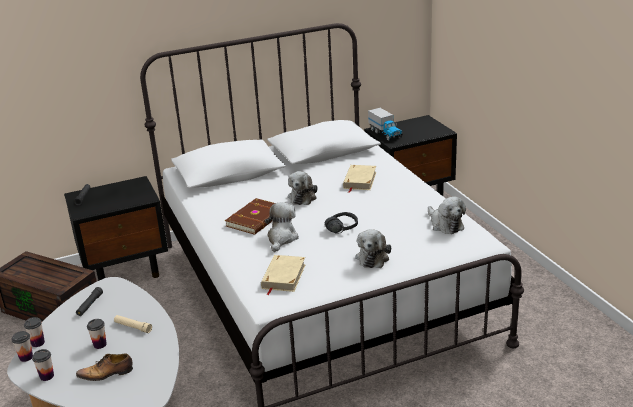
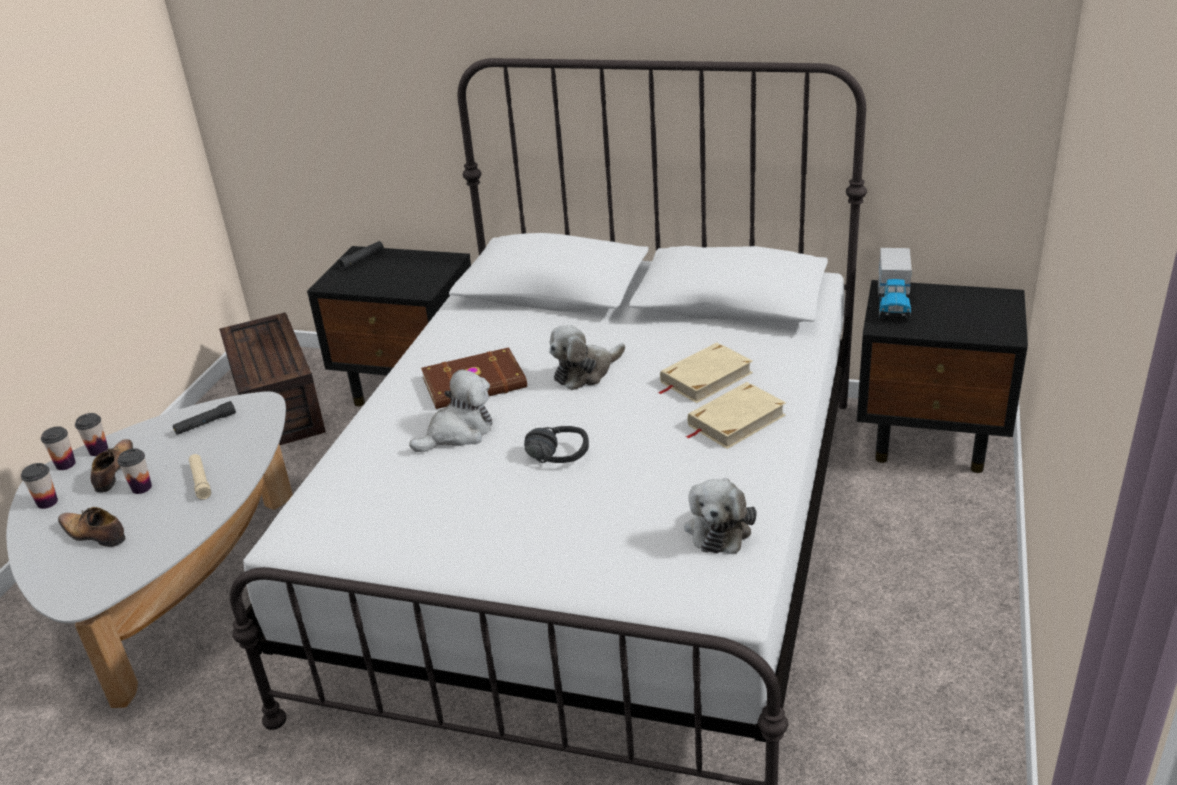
camera: 40 degrees right, 5 degrees up
beige book [261,255,306,295] -> beige book moved to [685,382,786,449]
plush toy [355,229,391,268] -> none
none -> shoe [91,439,133,493]

